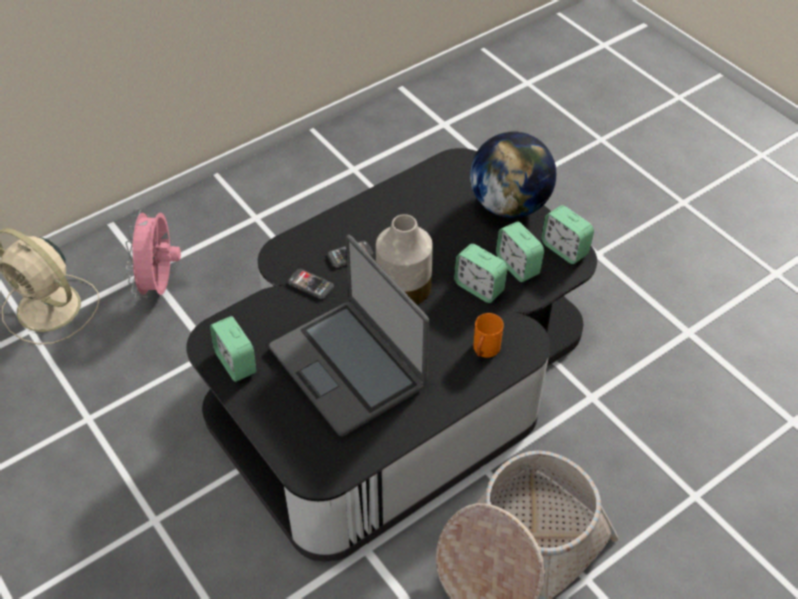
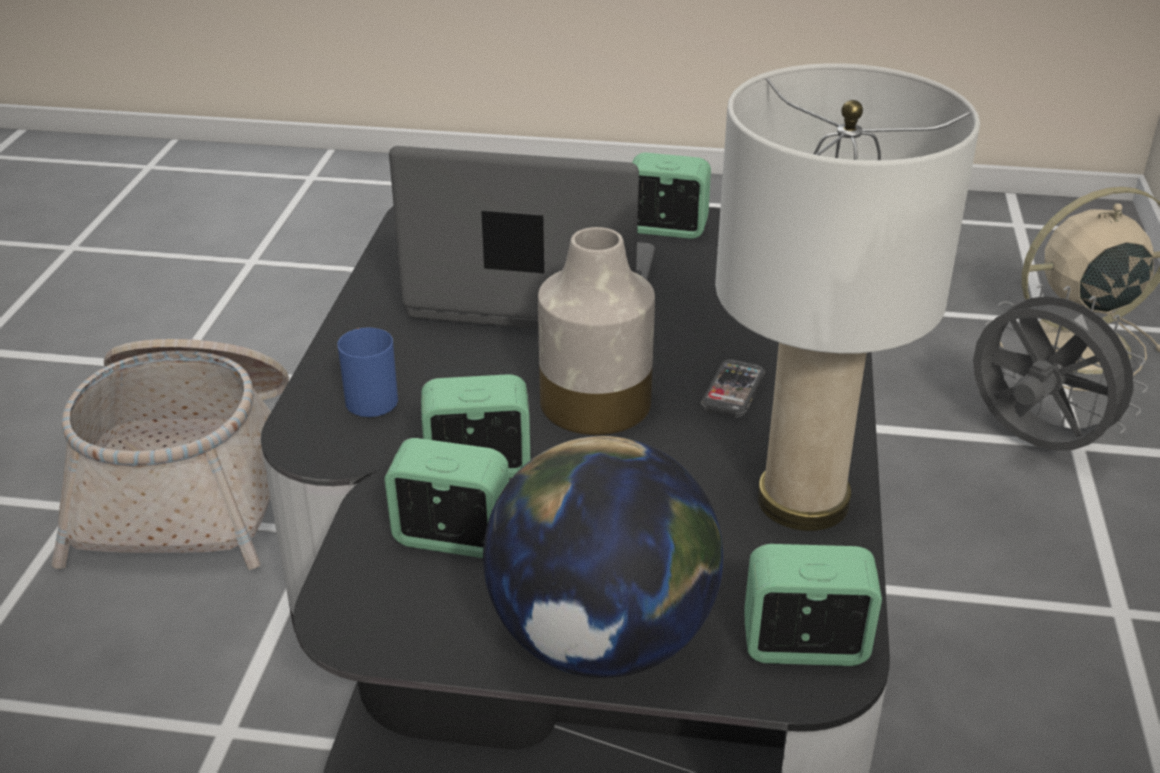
camera: 135 degrees right, 15 degrees down
pink fan [126,209,181,300] -> grey fan [973,284,1148,451]
phone [288,269,334,299] -> none
orange mug [473,313,504,358] -> blue mug [337,327,398,417]
alarm clock [541,205,594,264] -> alarm clock moved to [744,544,882,666]
none -> white table lamp [715,63,980,531]

